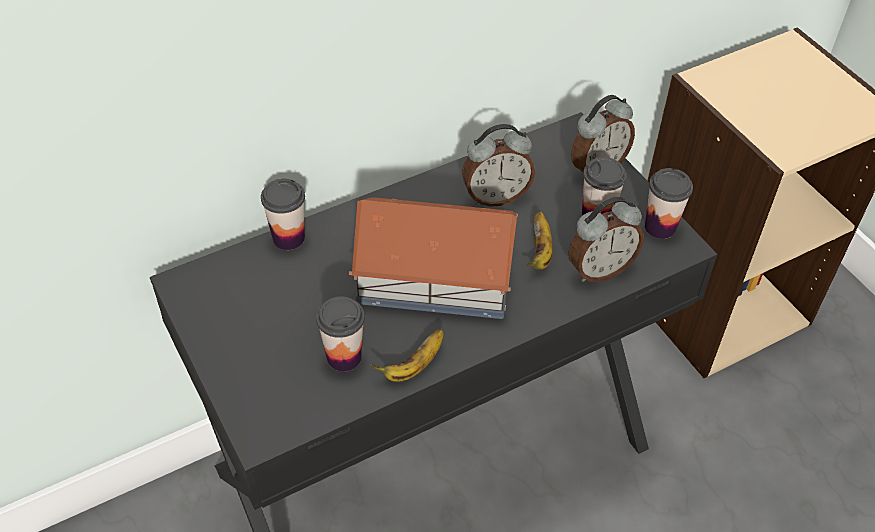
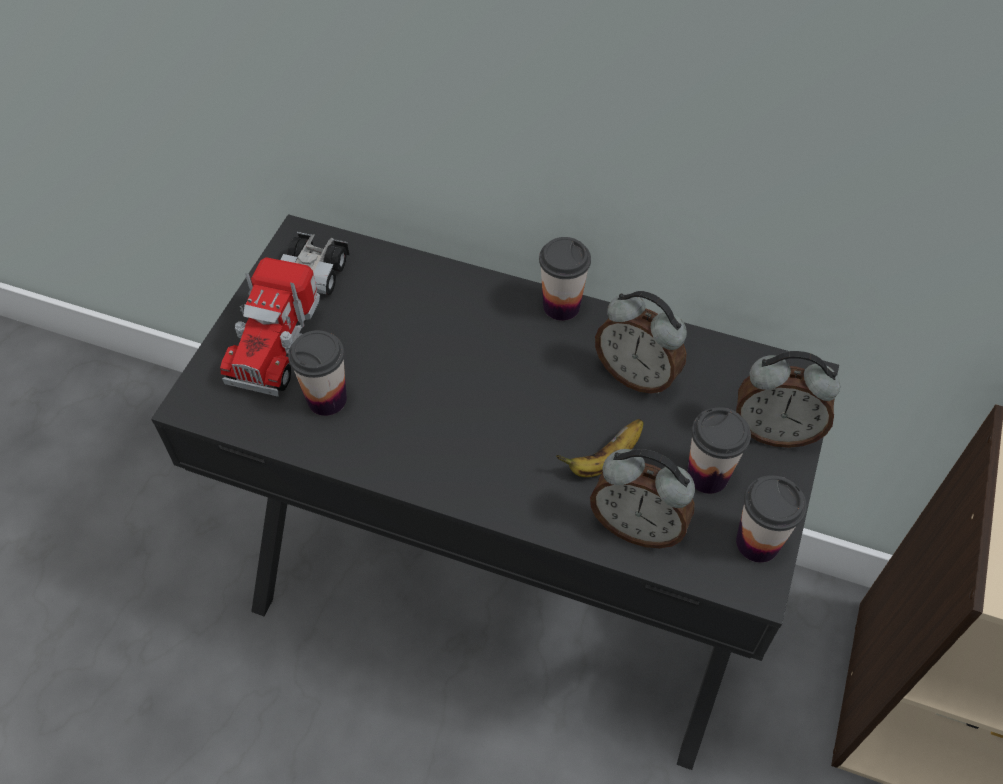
camera: 50 degrees right, 5 degrees up
cup [261,178,305,250] -> cup moved to [539,237,591,321]
toy house [349,197,518,319] -> none
banana [371,329,444,382] -> none
none -> toy truck [220,232,349,397]

